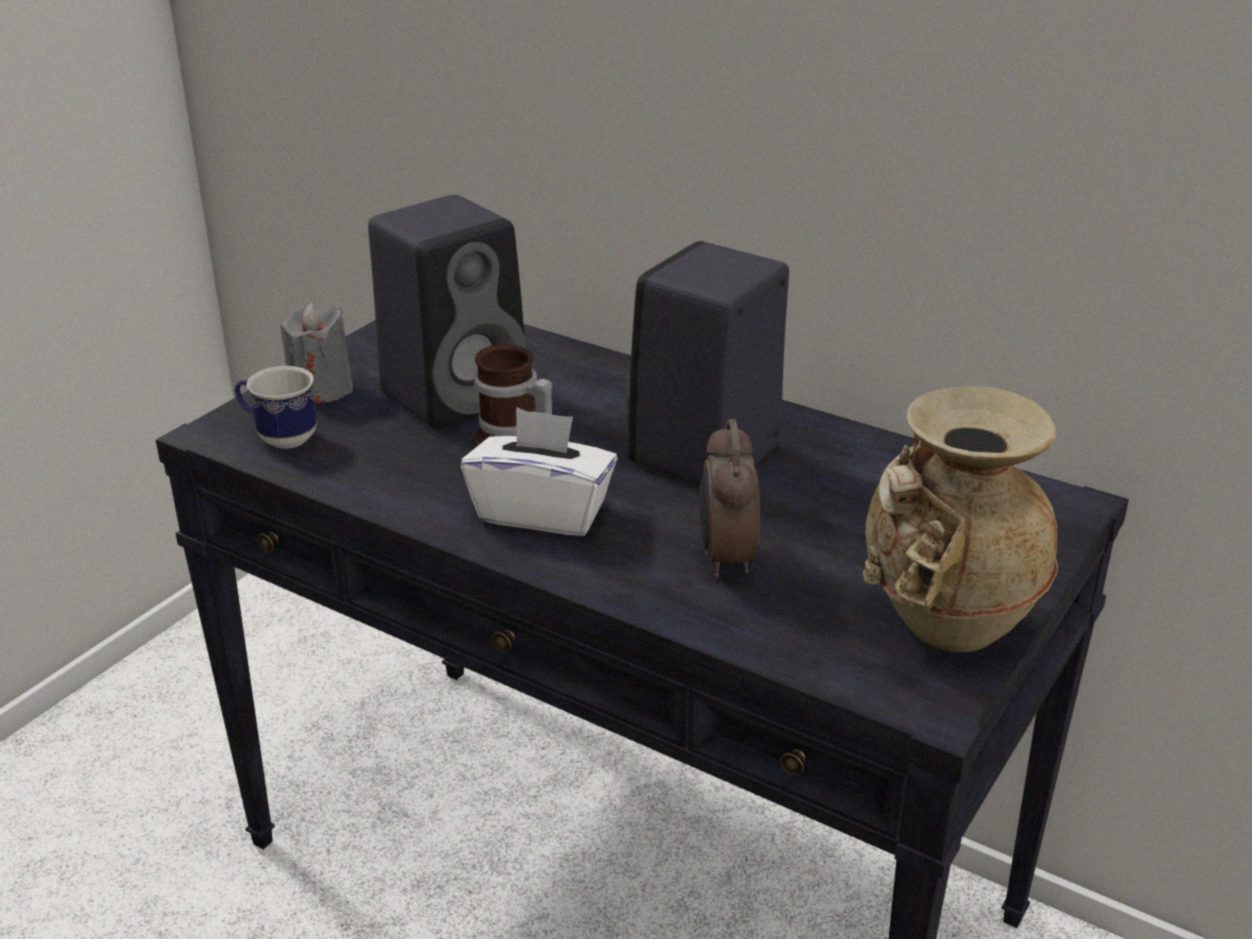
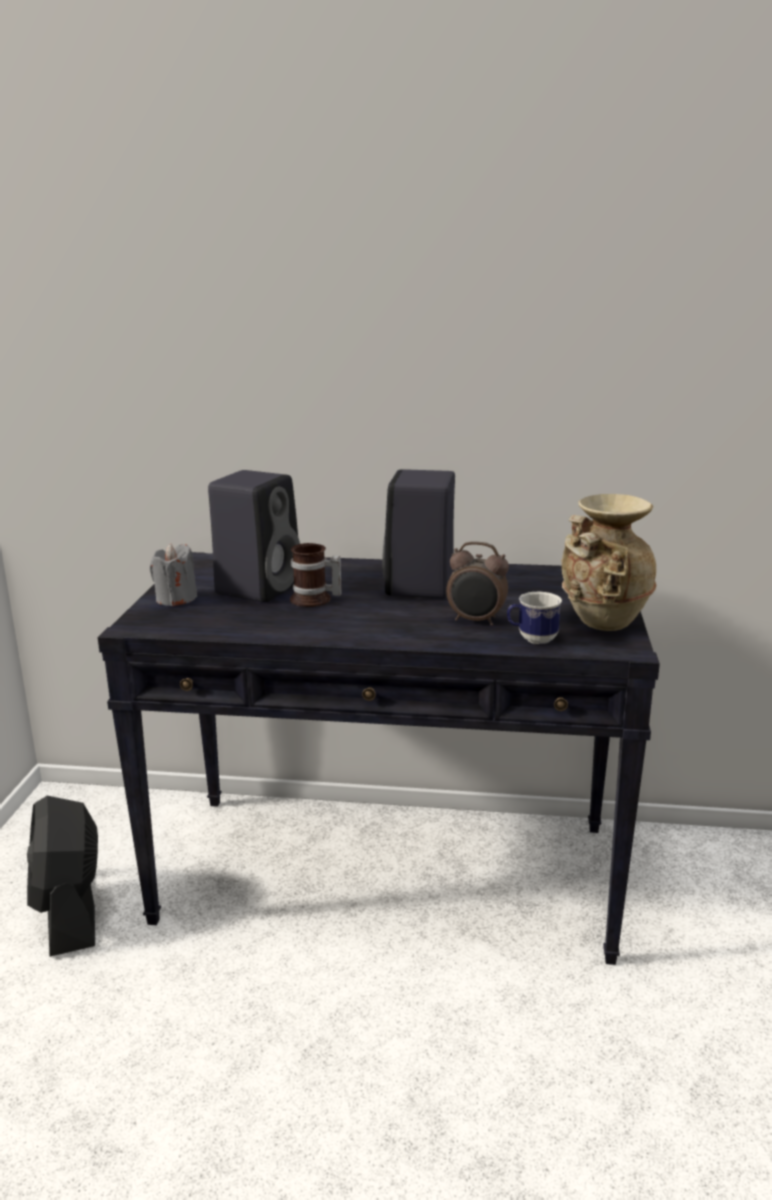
camera: 25 degrees left, 10 degrees down
mug [235,366,317,449] -> mug moved to [507,592,562,644]
white tissue box [461,407,617,536] -> none
alarm clock [700,419,760,578] -> alarm clock turned 45 degrees counterclockwise [446,541,509,626]
none -> black fan [27,796,98,957]

